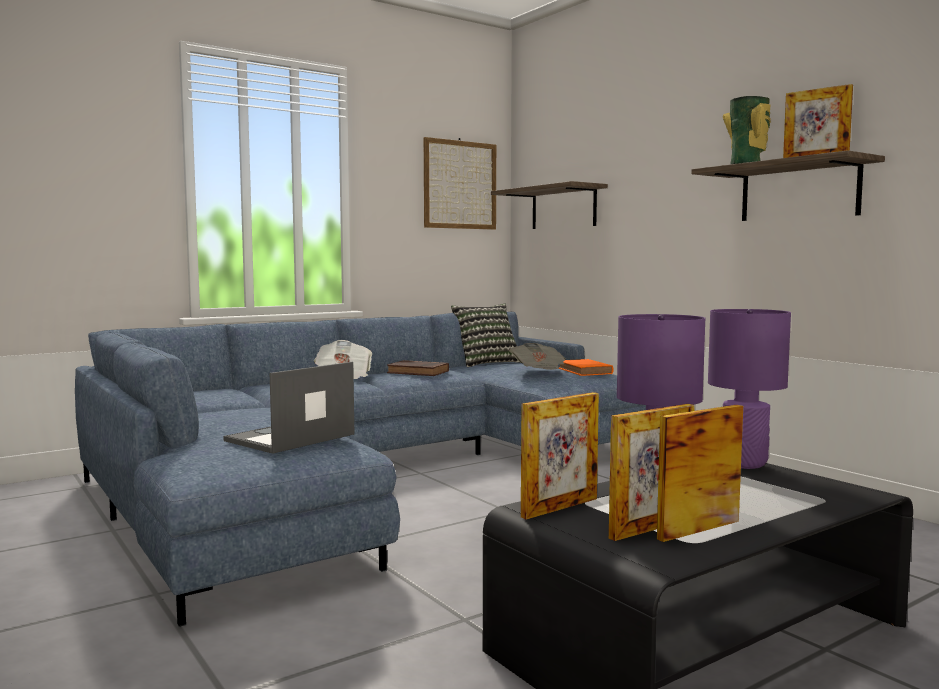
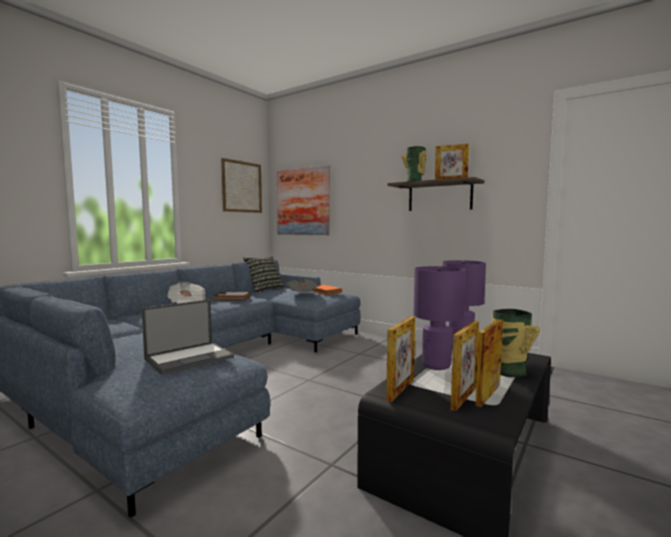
camera: 20 degrees left, 0 degrees up
laptop [223,362,354,454] -> laptop turned 150 degrees counterclockwise [141,299,234,375]
shelf [491,181,608,229] -> picture [277,165,330,235]
none -> vase [491,309,540,377]

